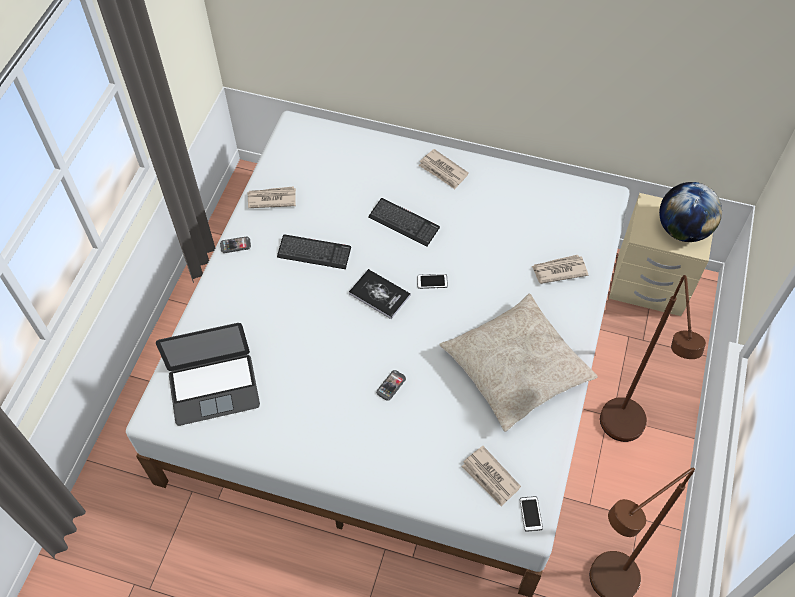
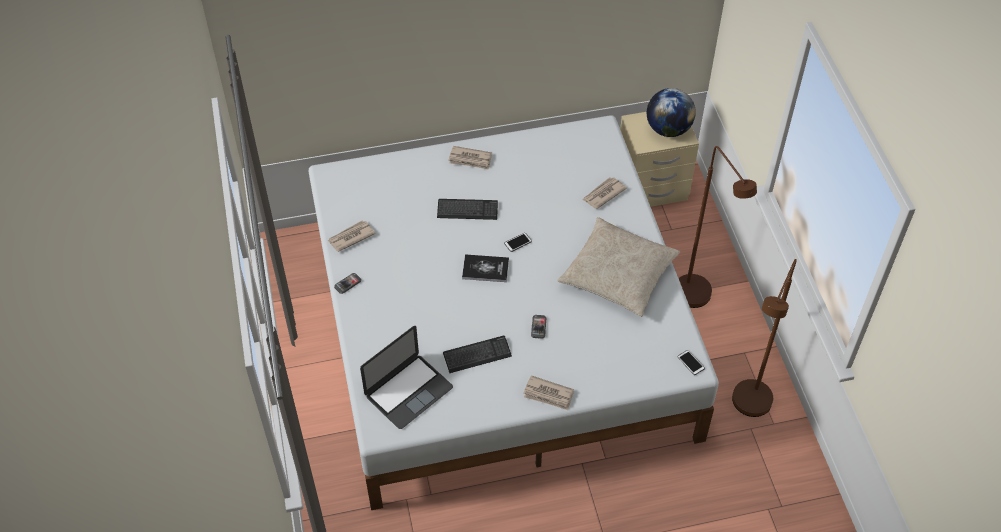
camera: 30 degrees left, 5 degrees down
keyboard [277,235,351,269] -> keyboard moved to [443,336,512,373]
newspaper [461,446,521,507] -> newspaper moved to [524,375,574,410]

